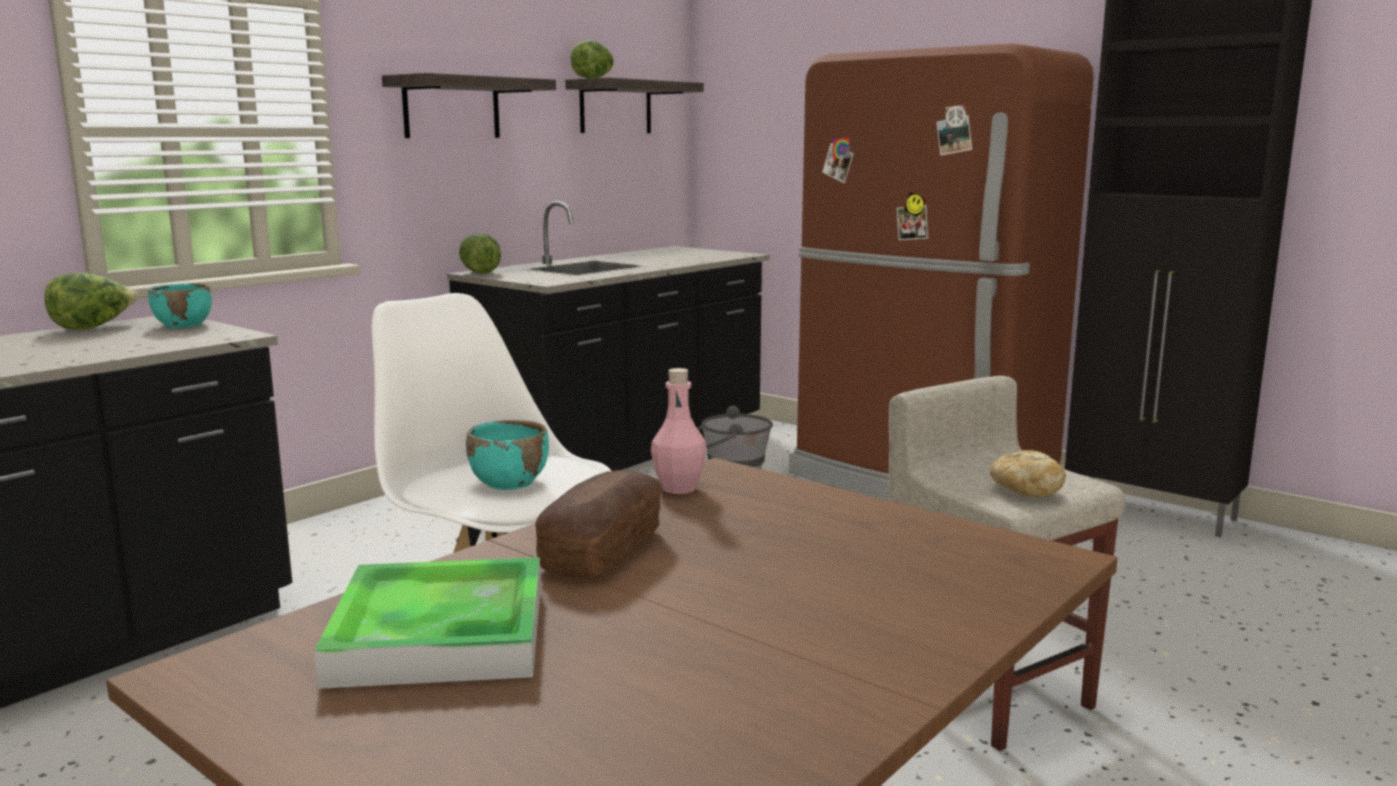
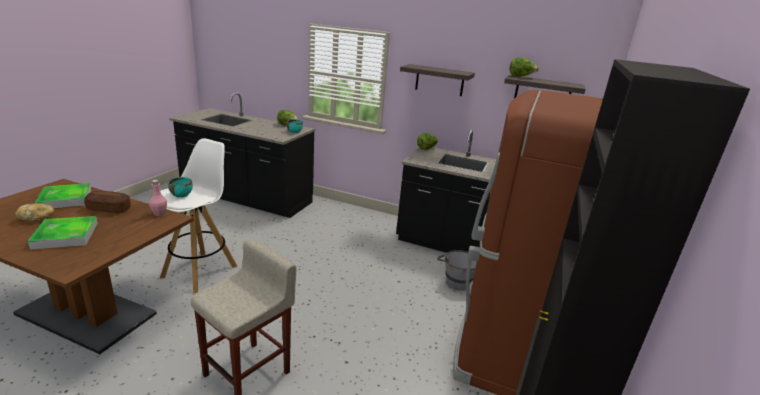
camera: 70 degrees right, 10 degrees up
bread [989,450,1066,497] -> bread moved to [16,203,54,221]
none -> tray [28,216,98,250]

